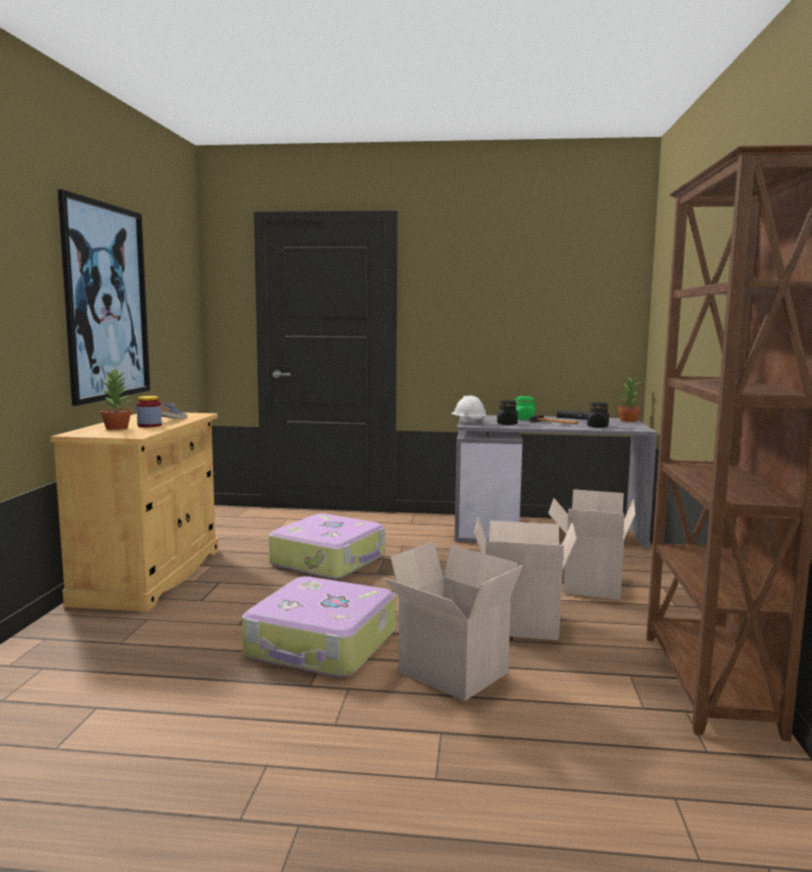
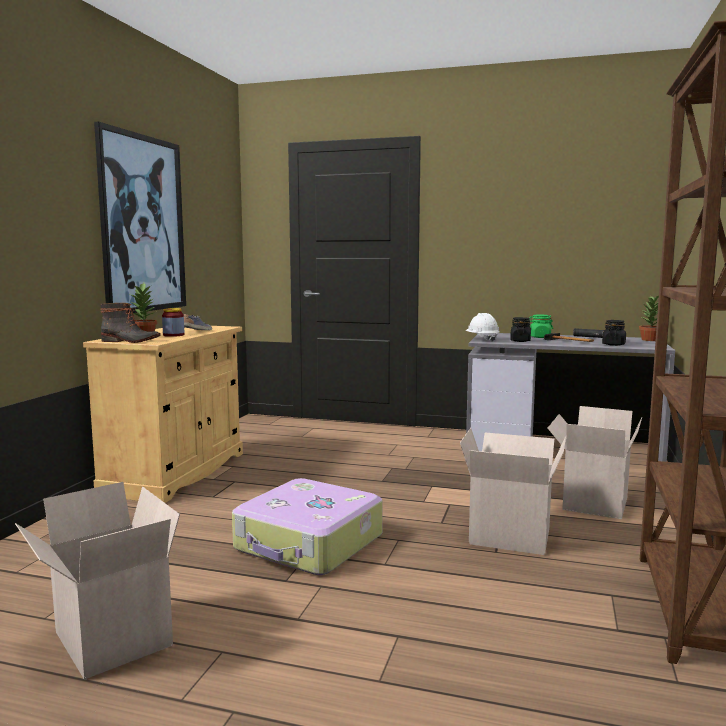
camera: 10 degrees right, 0 degrees up
suitcase [269,513,385,579] -> none
cardboard box [383,541,523,701] -> cardboard box moved to [15,482,180,679]
none -> boot [101,303,161,343]

